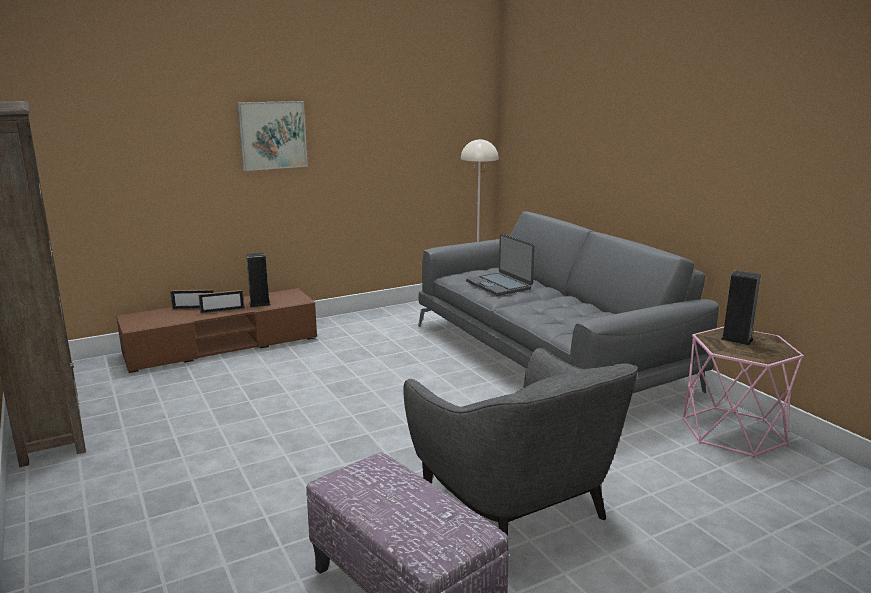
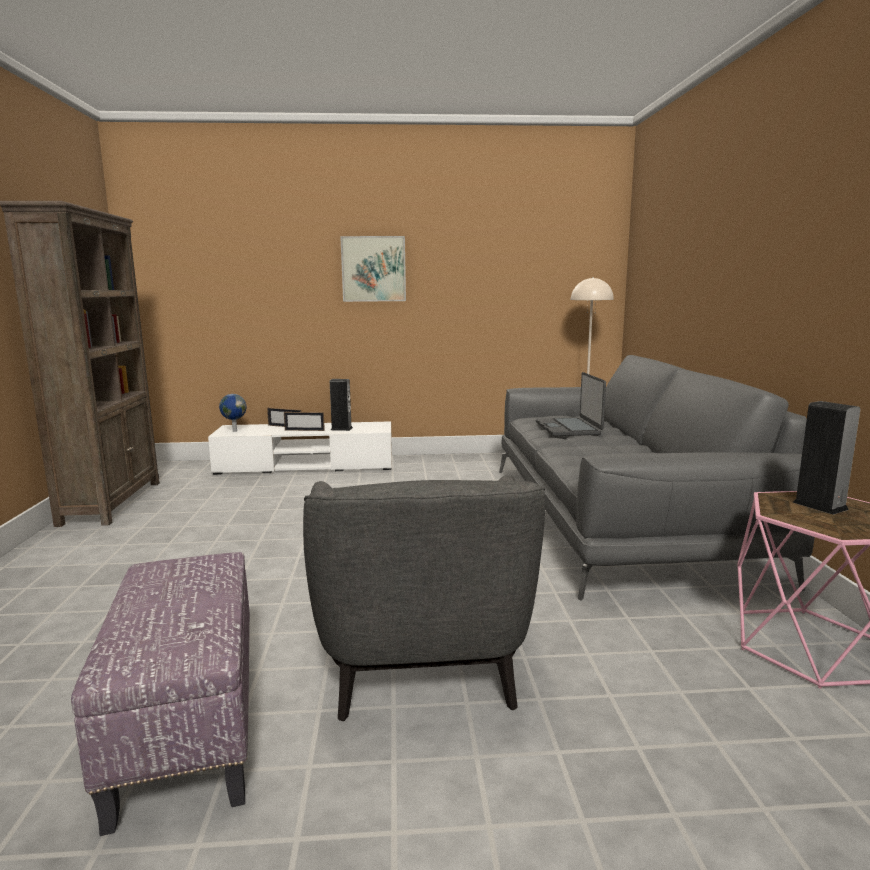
camera: 25 degrees right, 5 degrees down
brown tv stand [116,288,317,373] -> white tv stand [208,421,392,475]
none -> globe [219,394,246,432]

